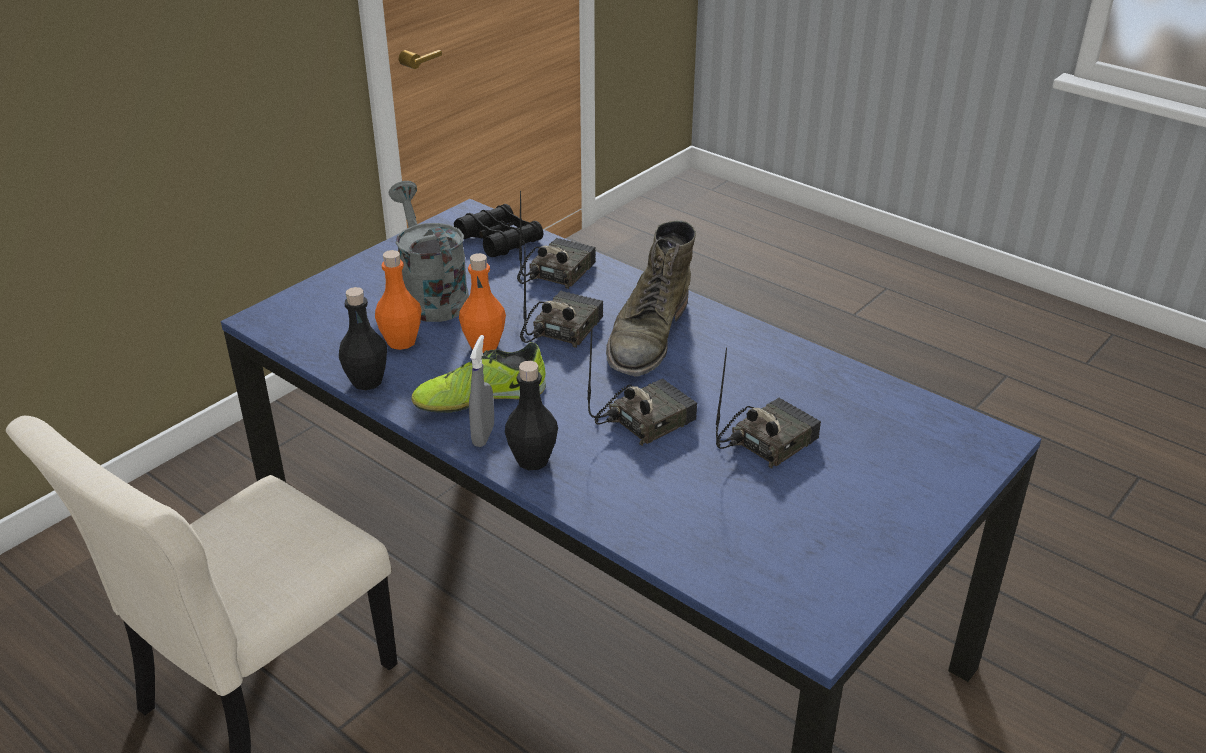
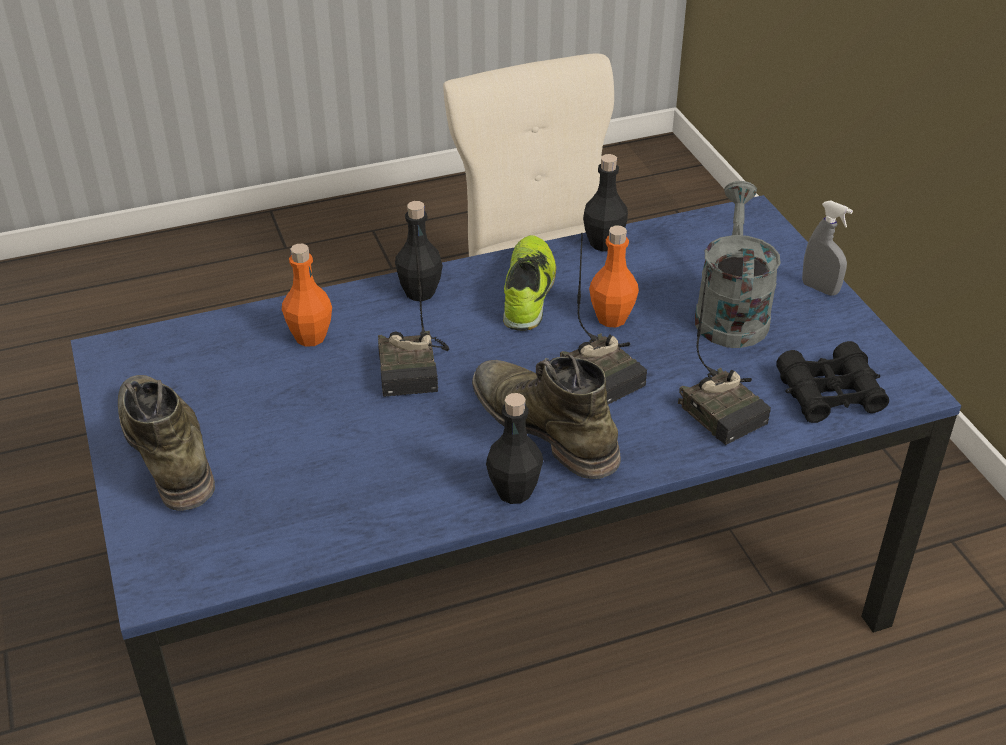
camera: 120 degrees right, 5 degrees up
orange bottle [375,250,421,350] -> orange bottle moved to [282,244,332,347]
grey watering can [388,181,469,322] -> grey watering can turned 90 degrees counterclockwise [695,181,781,348]
grey spray bottle [469,335,494,447] -> grey spray bottle moved to [802,200,853,296]
radio [716,347,821,469] -> none
none -> green boot [118,375,215,511]
none -> black bottle [486,393,543,504]

